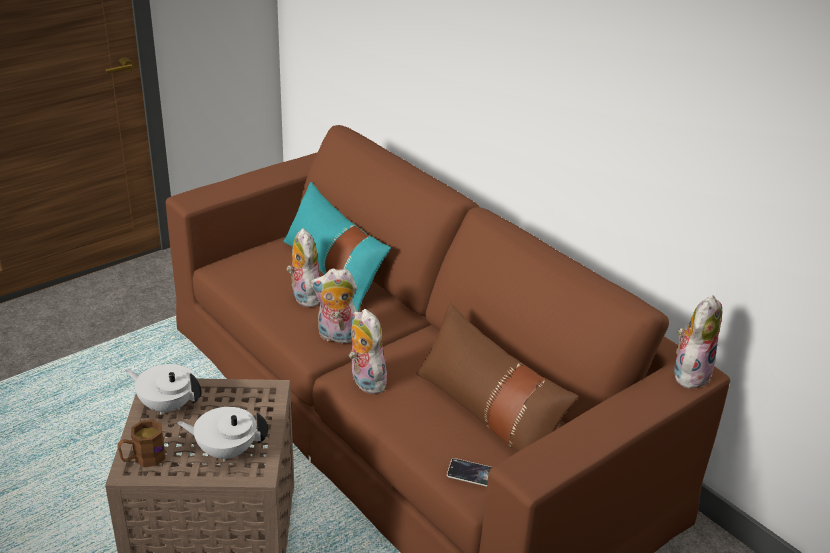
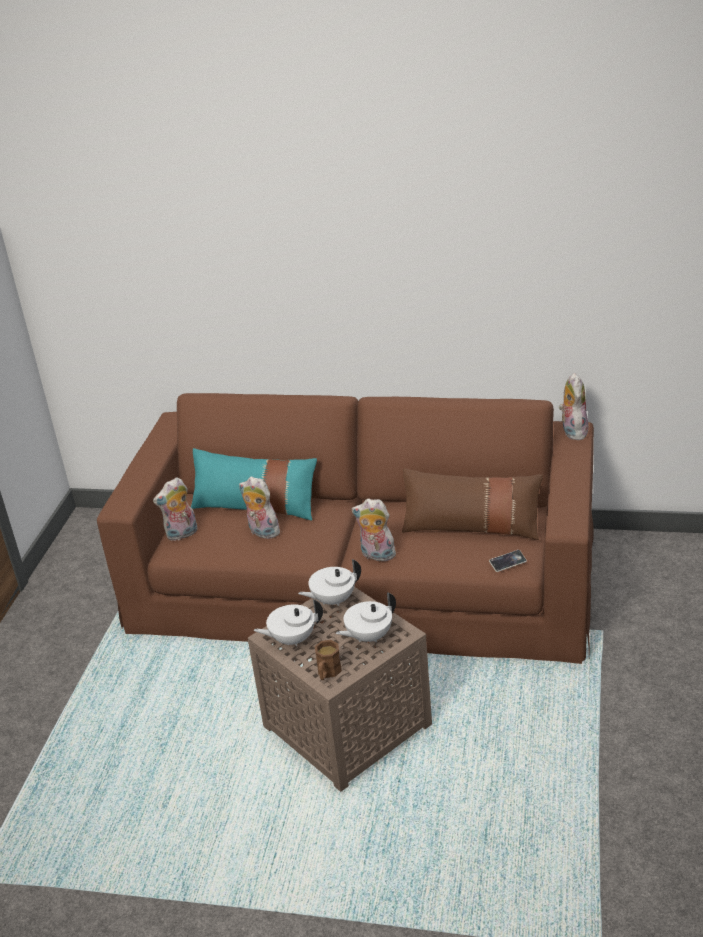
camera: 35 degrees left, 0 degrees up
plush toy [310,268,357,343] -> plush toy moved to [153,477,197,541]
none -> white teapot [298,559,361,606]

